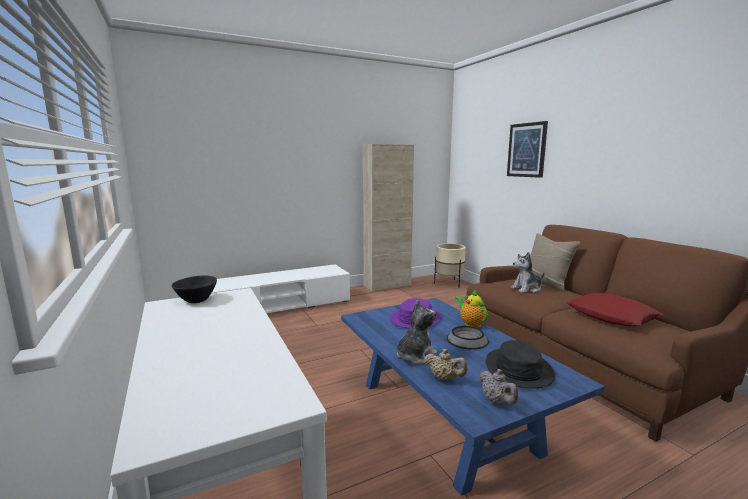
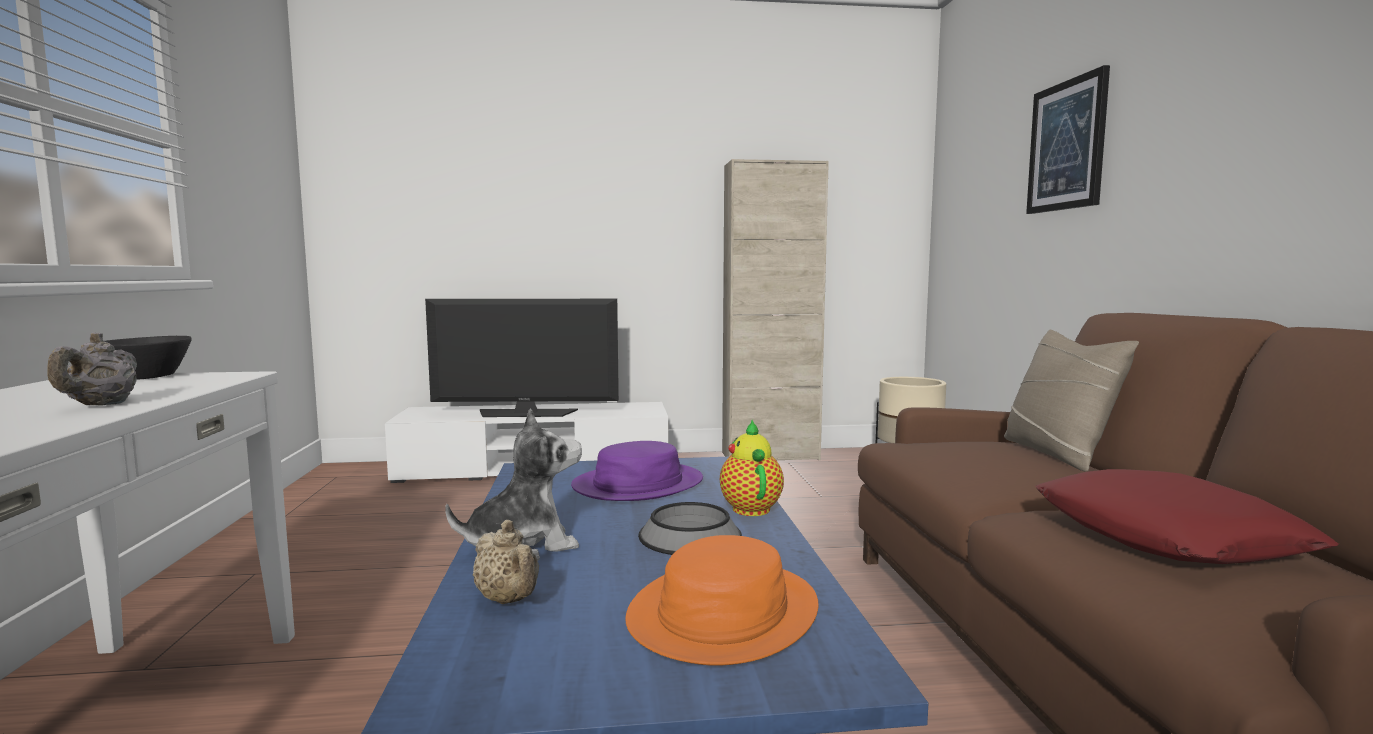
camera: 20 degrees right, 5 degrees down
grey teapot [479,369,518,405] -> grey teapot moved to [47,332,137,406]
black hat [486,340,555,389] -> orange hat [625,535,819,666]
plush toy [510,252,544,293] -> none
none -> television [425,299,619,417]

